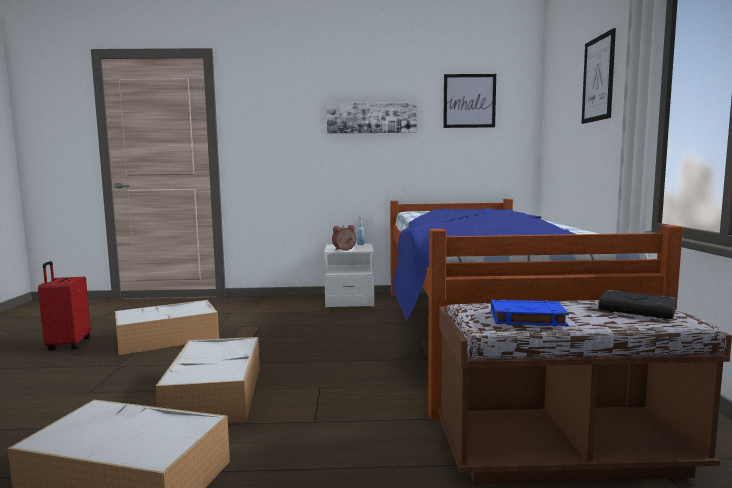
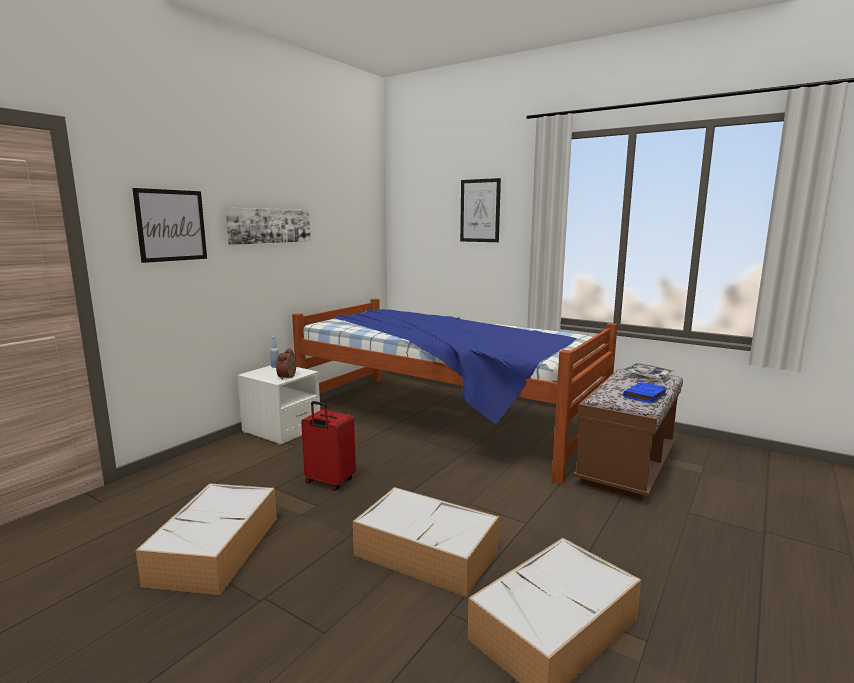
camera: 55 degrees left, 5 degrees up
red suitcase [38,261,91,351] -> red suitcase moved to [301,401,356,491]
picture [443,74,496,128] -> picture moved to [132,188,207,263]
black book [598,290,677,319] -> tray [622,363,674,379]

